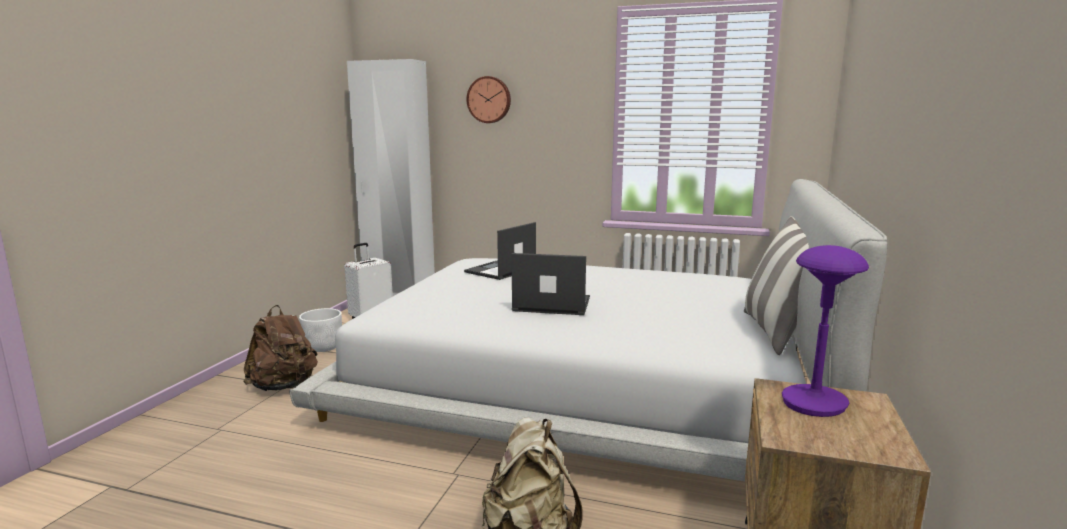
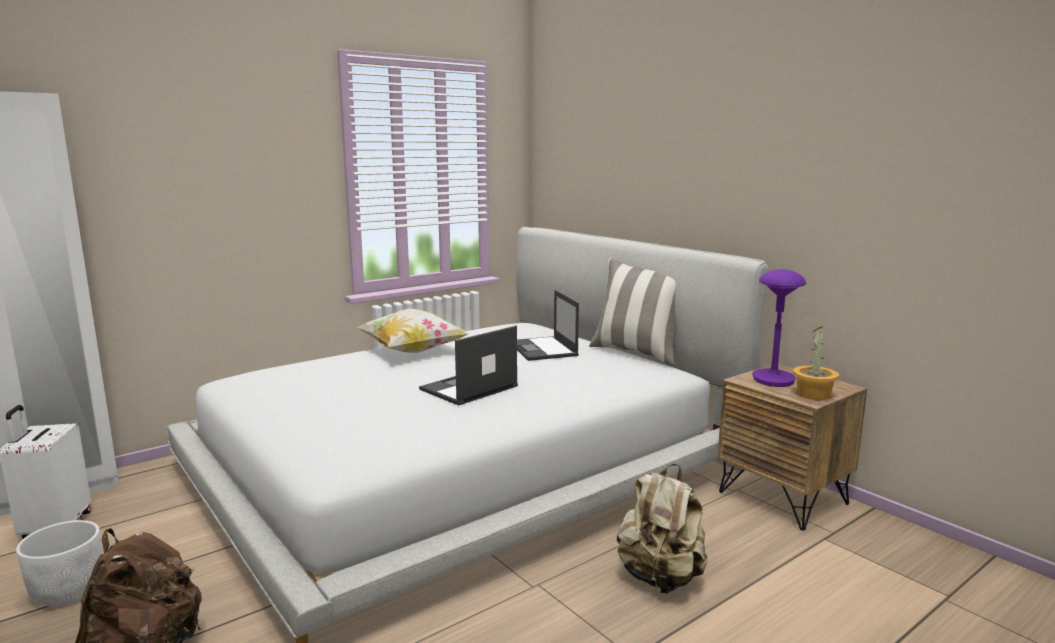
camera: 55 degrees left, 0 degrees up
laptop [464,222,536,280] -> laptop moved to [517,290,579,361]
wall clock [466,76,511,123] -> none
none -> pillow [357,309,470,353]
none -> potted plant [793,326,839,400]

